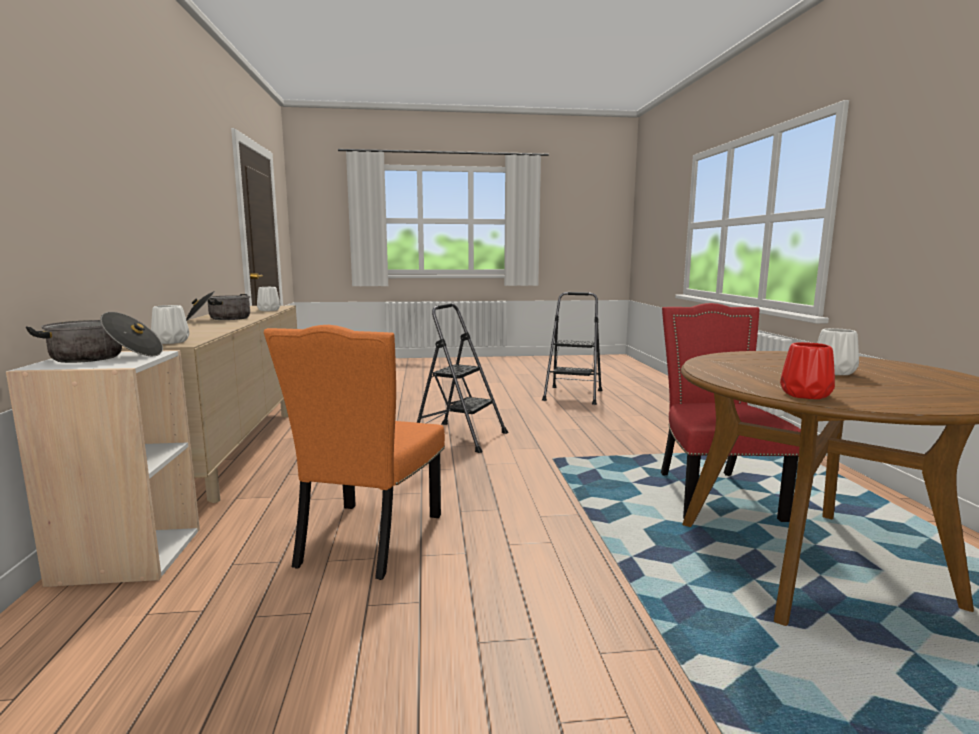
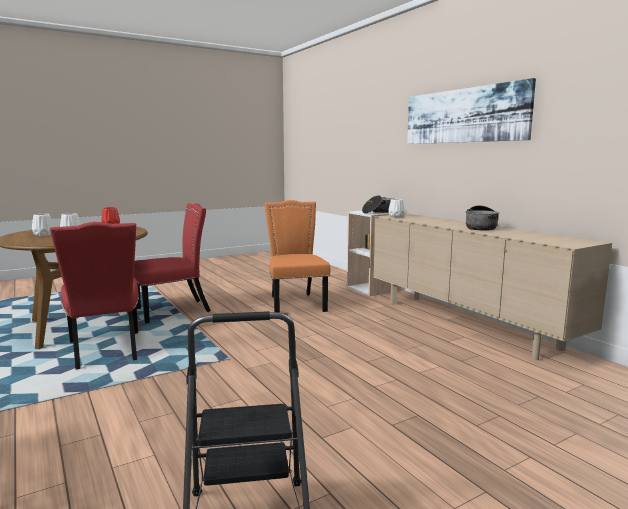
camera: 155 degrees right, 0 degrees up
white vase [257,287,280,311] -> white vase moved to [32,214,54,236]
black step ladder [417,303,508,453] -> none
none -> red chair [133,203,211,323]
none -> picture [407,78,536,144]

